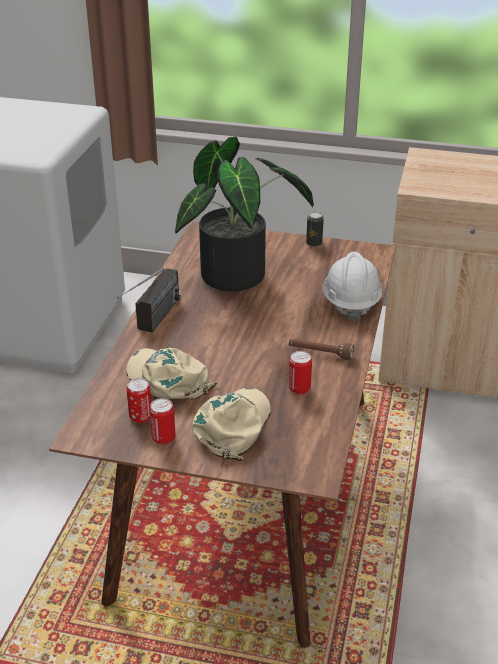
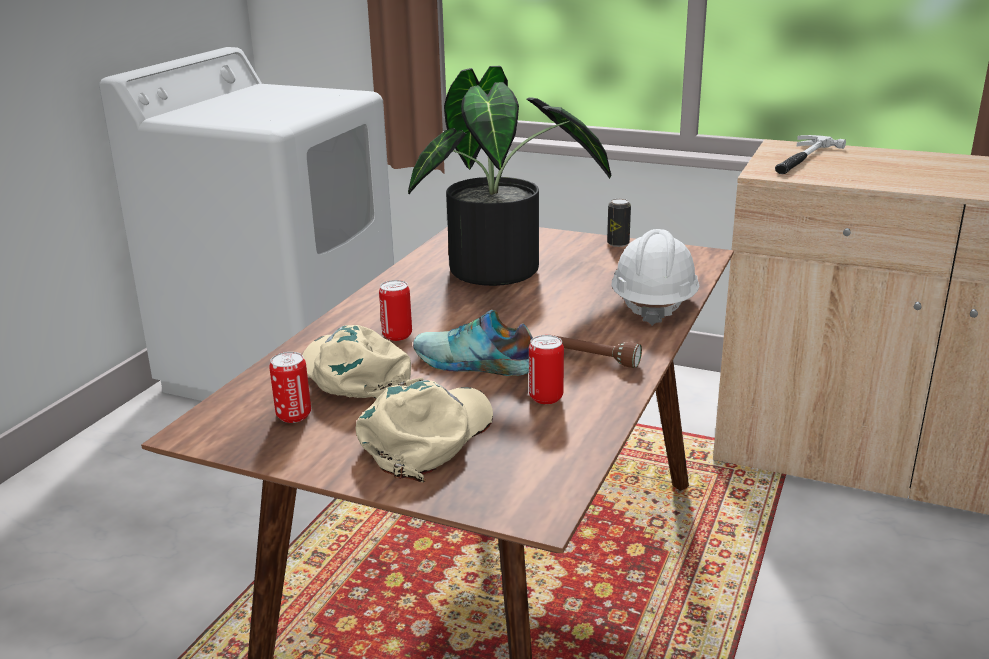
camera: 10 degrees right, 10 degrees down
radio [117,268,181,333] -> none
can [150,398,175,445] -> can moved to [379,280,412,341]
none -> shoe [413,310,533,376]
none -> hammer [775,135,846,174]

